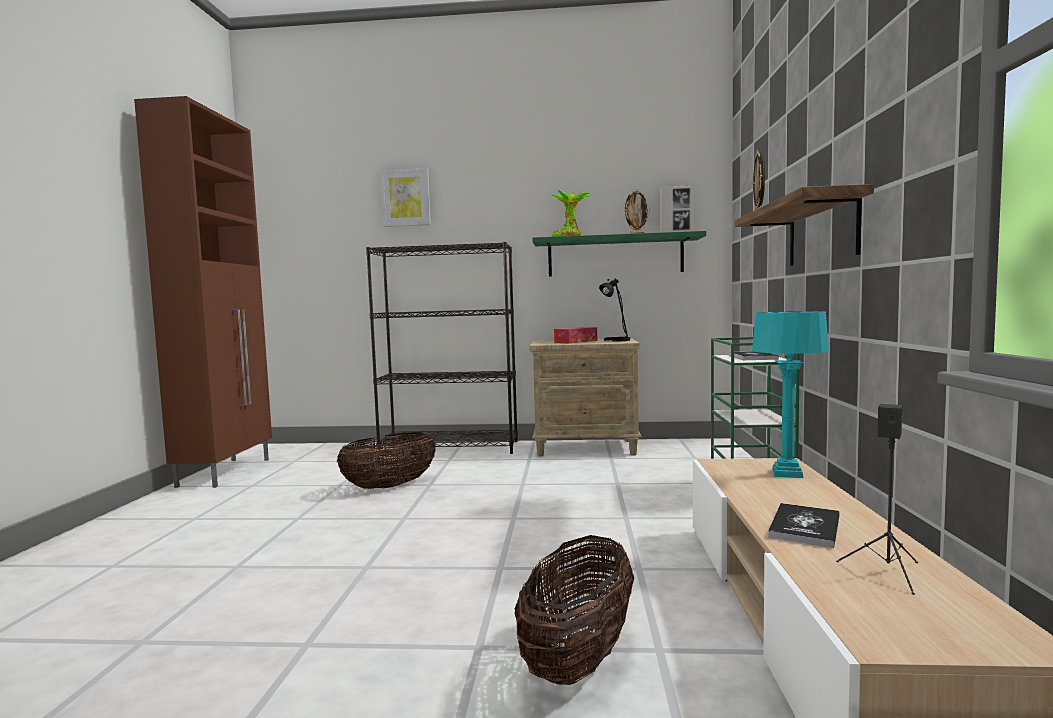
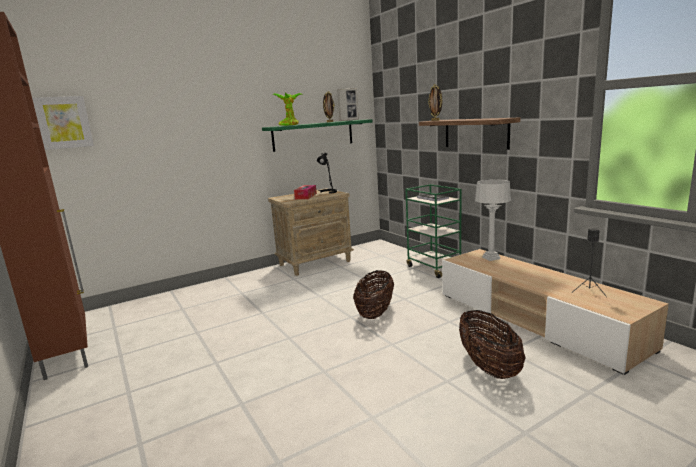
camera: 35 degrees left, 10 degrees up
basket [337,432,436,489] -> basket moved to [353,270,394,319]
black bookcase [366,242,518,454] -> none
picture [380,168,431,227] -> picture moved to [32,96,94,150]
turquoise table lamp [752,311,829,478] -> grey table lamp [475,179,511,261]
book [768,503,840,548] -> none

